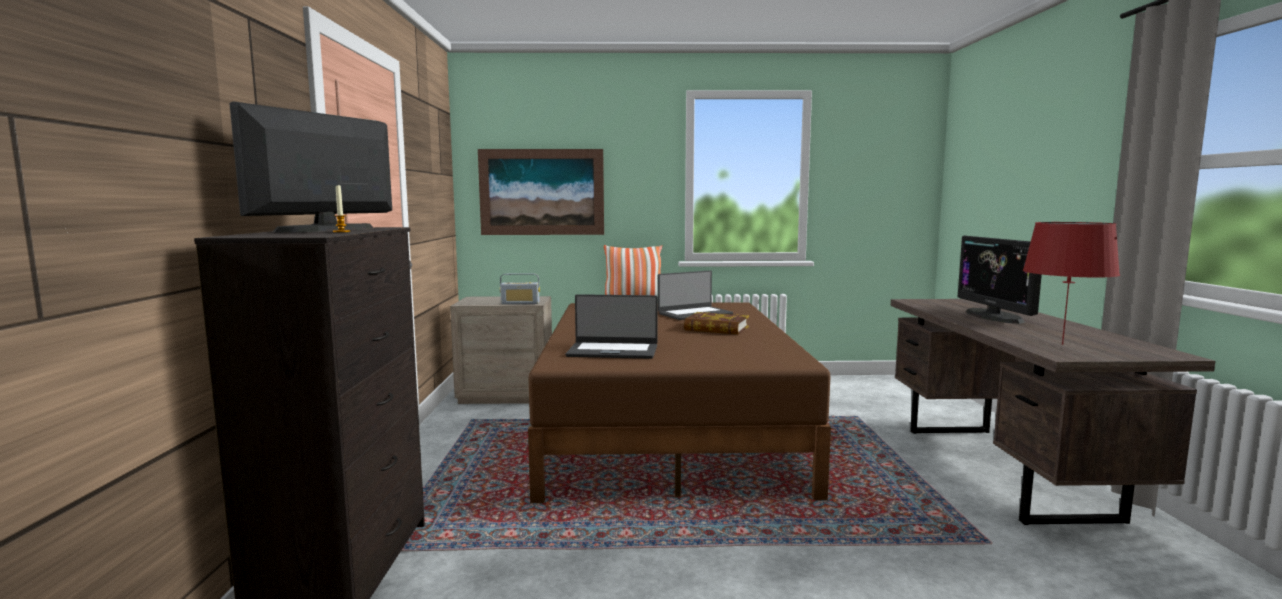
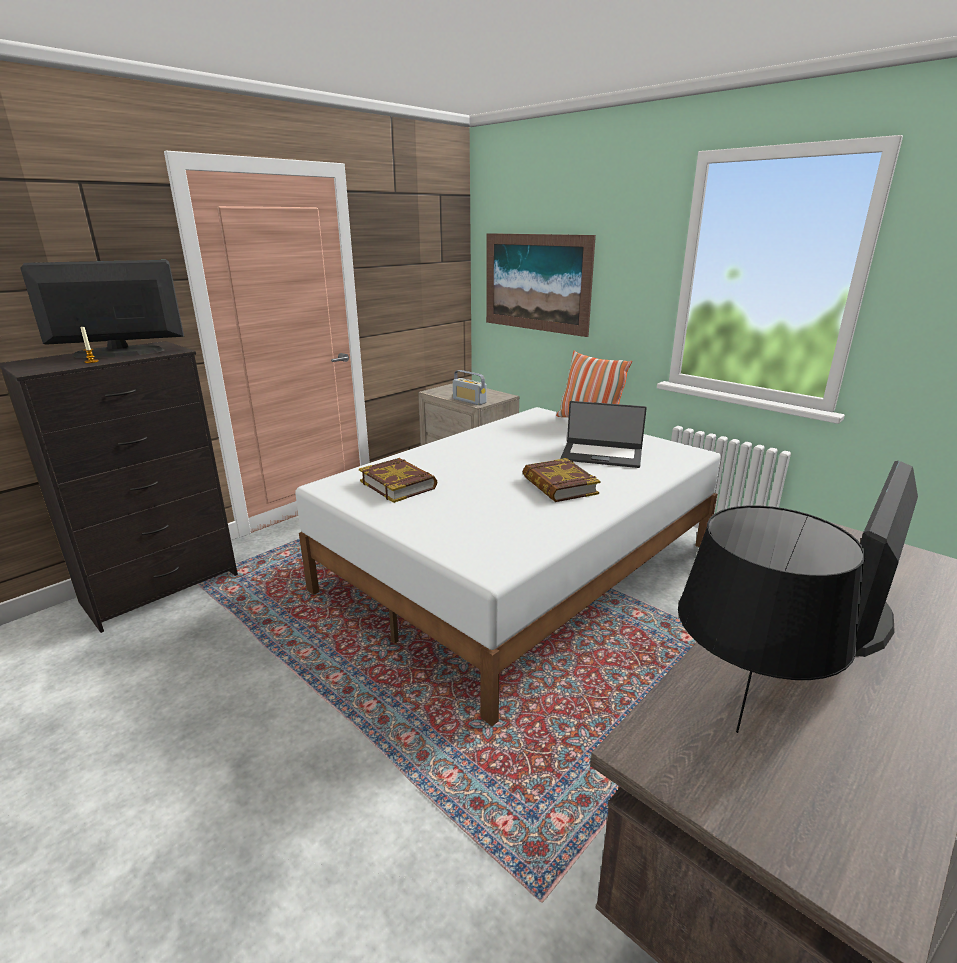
camera: 45 degrees right, 15 degrees up
brown bed [528,302,831,503] -> white bed [295,407,721,726]
laptop [565,294,657,359] -> book [359,458,437,503]
red table lamp [1023,222,1120,345] -> black table lamp [678,505,865,733]

